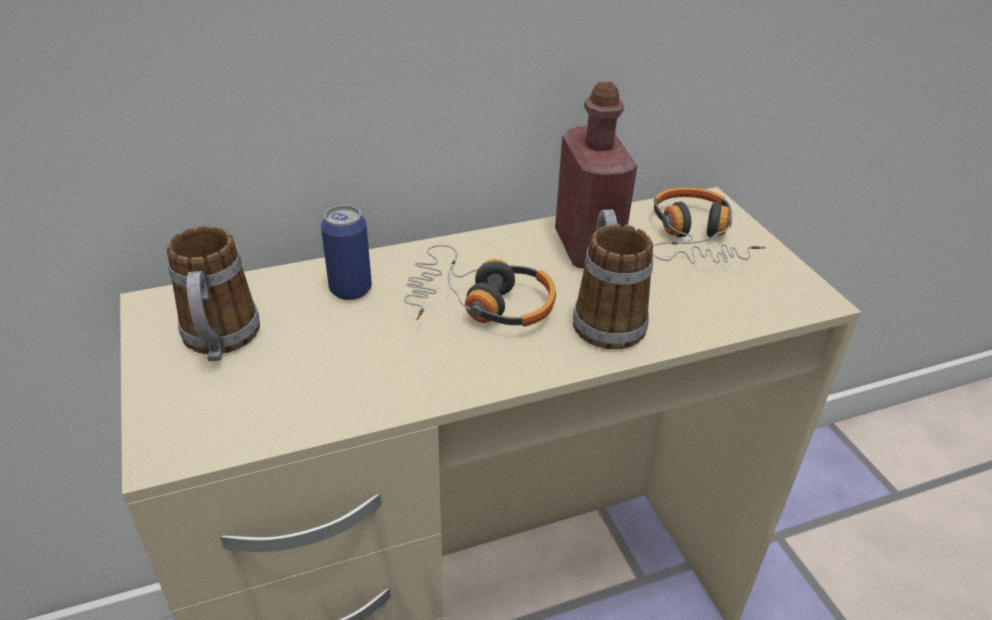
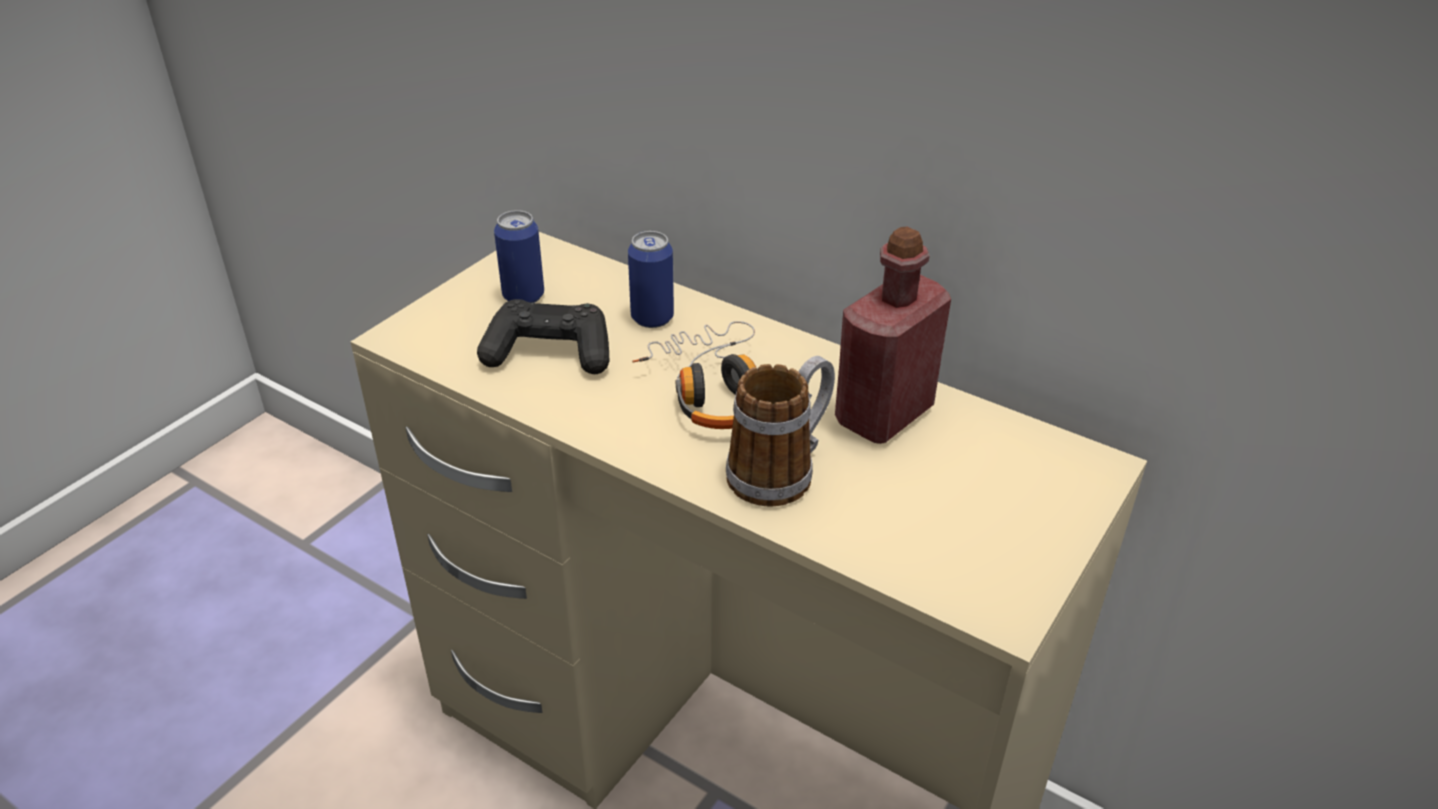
camera: 55 degrees right, 0 degrees up
mug [167,226,260,361] -> can [494,210,544,303]
headphones [653,187,766,264] -> none
none -> black game controller [477,299,609,374]

